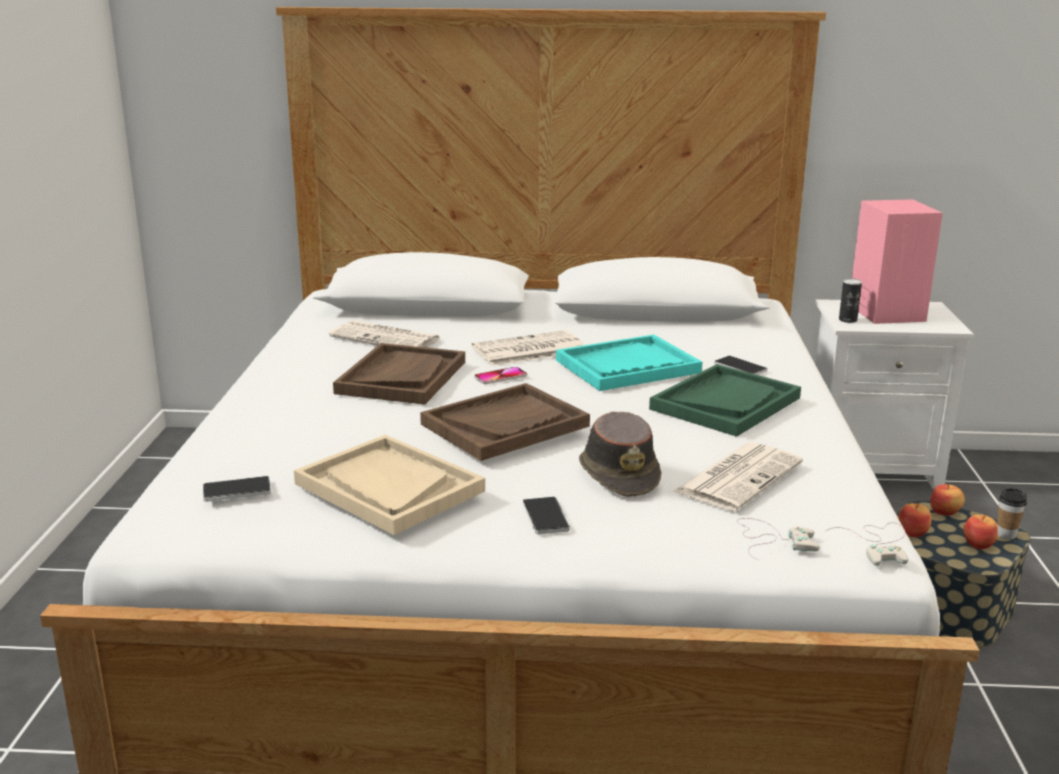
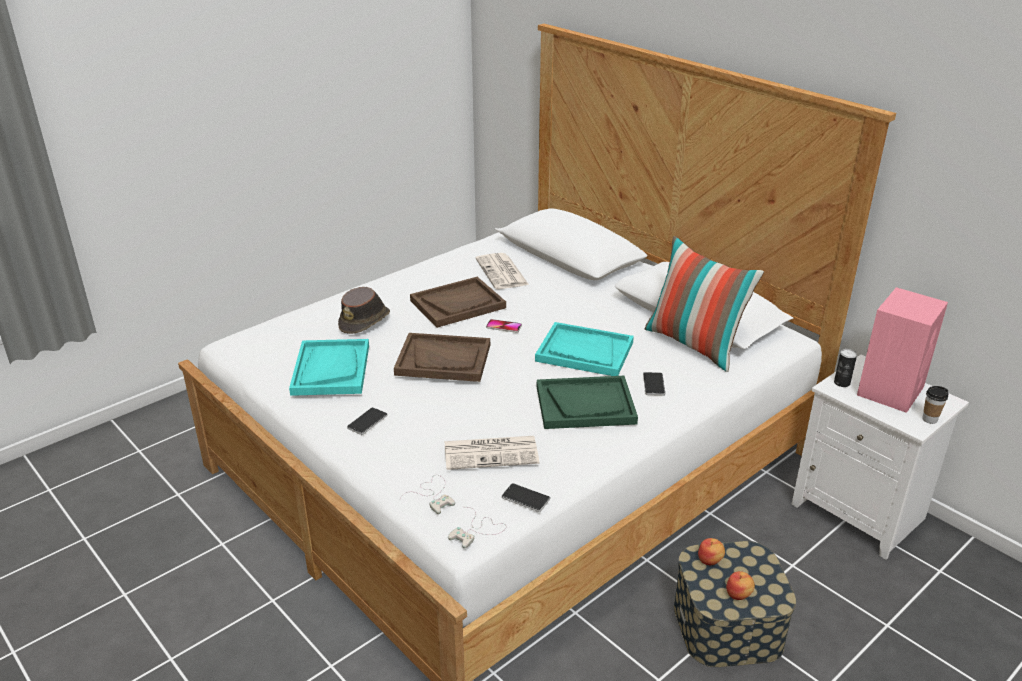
camera: 45 degrees right, 10 degrees up
phone [203,476,271,502] -> phone moved to [502,483,550,512]
beige tray [294,435,485,535] -> turquoise tray [289,339,369,396]
newspaper [472,330,584,366] -> none
brown hat [579,412,661,497] -> brown hat moved to [338,287,390,334]
apple [930,484,965,516] -> none
cup [997,488,1027,539] -> cup moved to [922,386,949,424]
none -> pillow [645,236,764,372]

